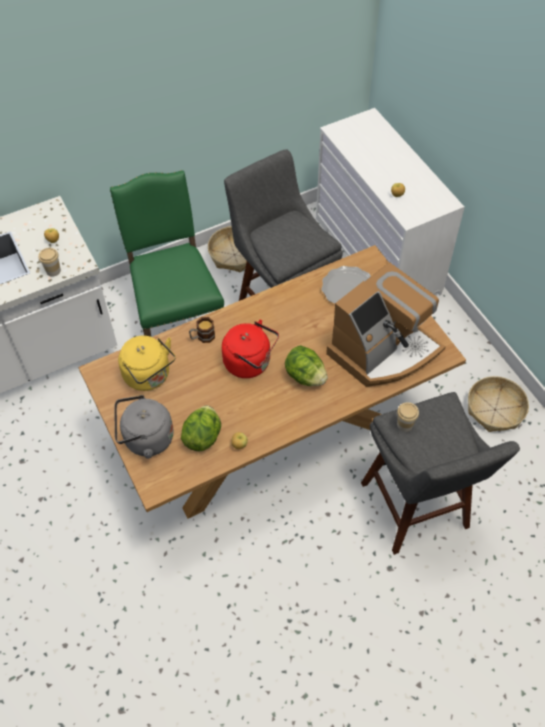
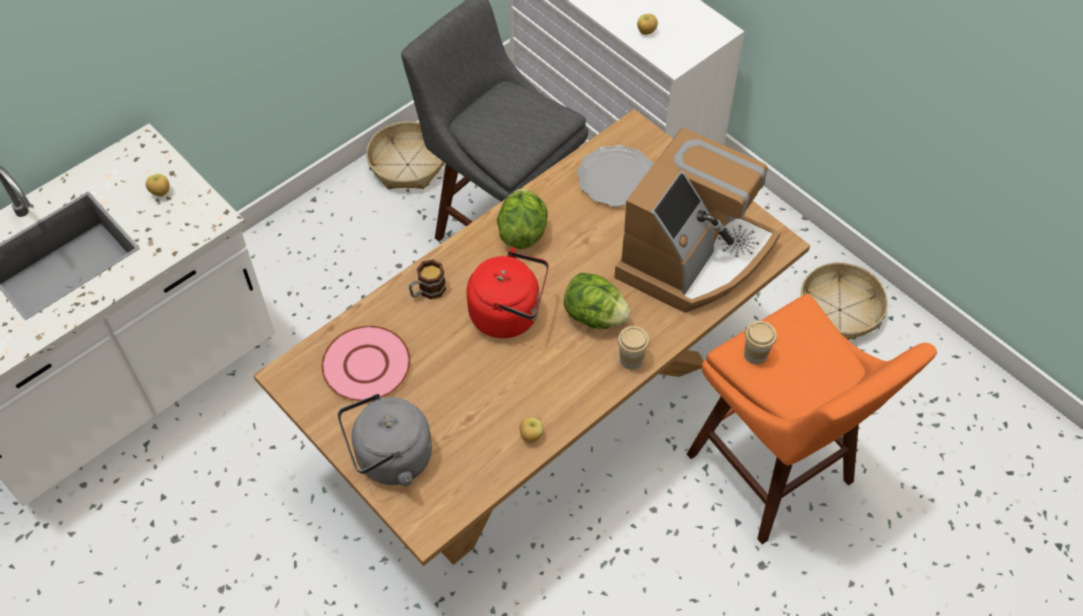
camera: 15 degrees left, 0 degrees up
cup [38,248,61,277] -> cup moved to [618,326,649,370]
green chair [110,170,224,337] -> none
yellow kettle [118,336,176,391] -> pink plate [321,326,411,402]
lettuce [181,405,221,451] -> lettuce moved to [497,189,548,249]
grey stool [361,392,520,555] -> orange stool [687,294,937,544]

